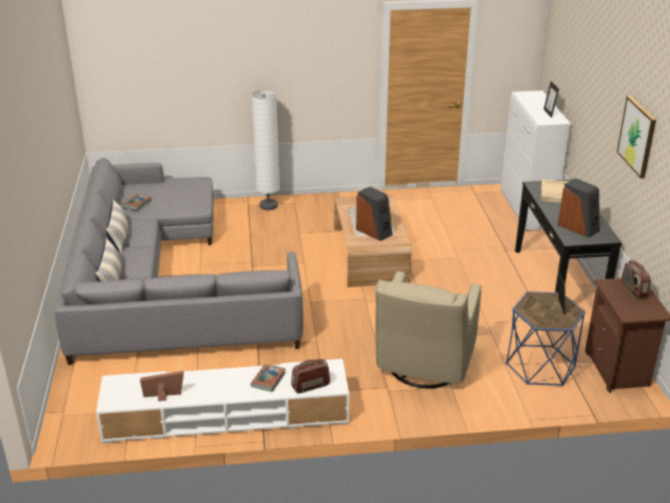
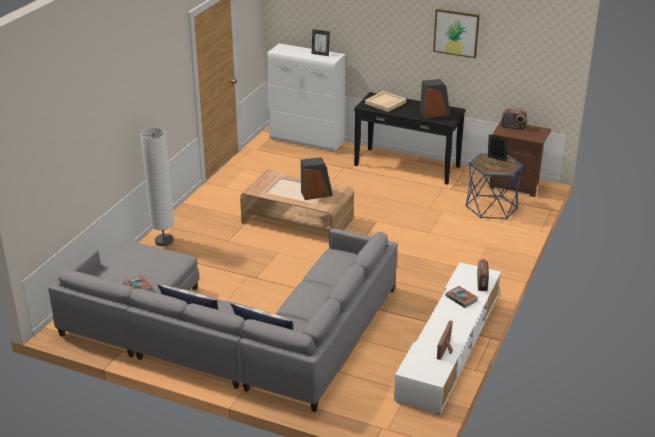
camera: 60 degrees left, 0 degrees up
beige armchair [375,271,482,388] -> none

